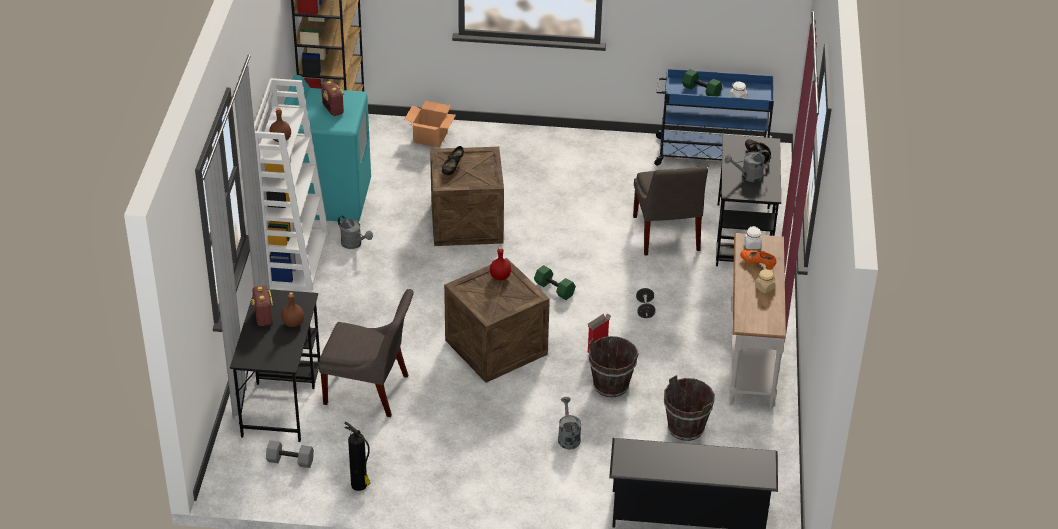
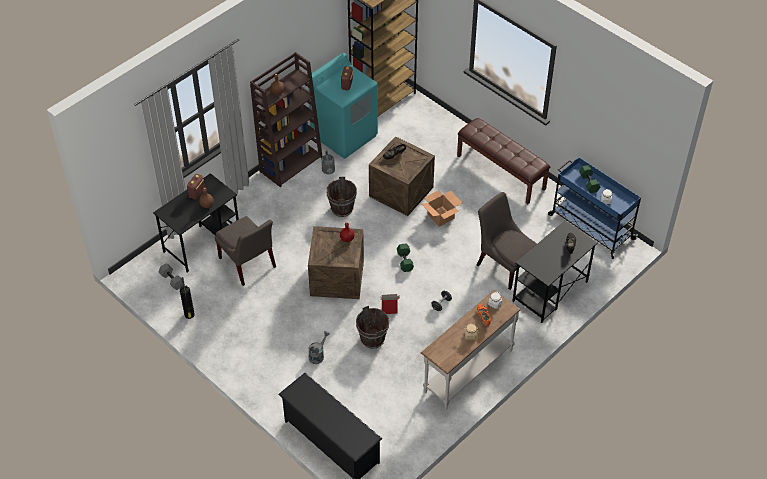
camera: 40 degrees right, 10 degrees up
white bookcase [254,78,329,290] -> brown bookcase [250,52,323,187]
cardboard box [405,101,456,147] -> cardboard box moved to [422,190,463,227]
grey chair [633,166,708,256] -> grey chair turned 105 degrees clockwise [477,192,537,290]
brown bucket [664,375,715,441] -> brown bucket moved to [326,177,357,217]
grey watering can [724,150,770,182] -> none
none -> brown bench [457,118,550,204]

